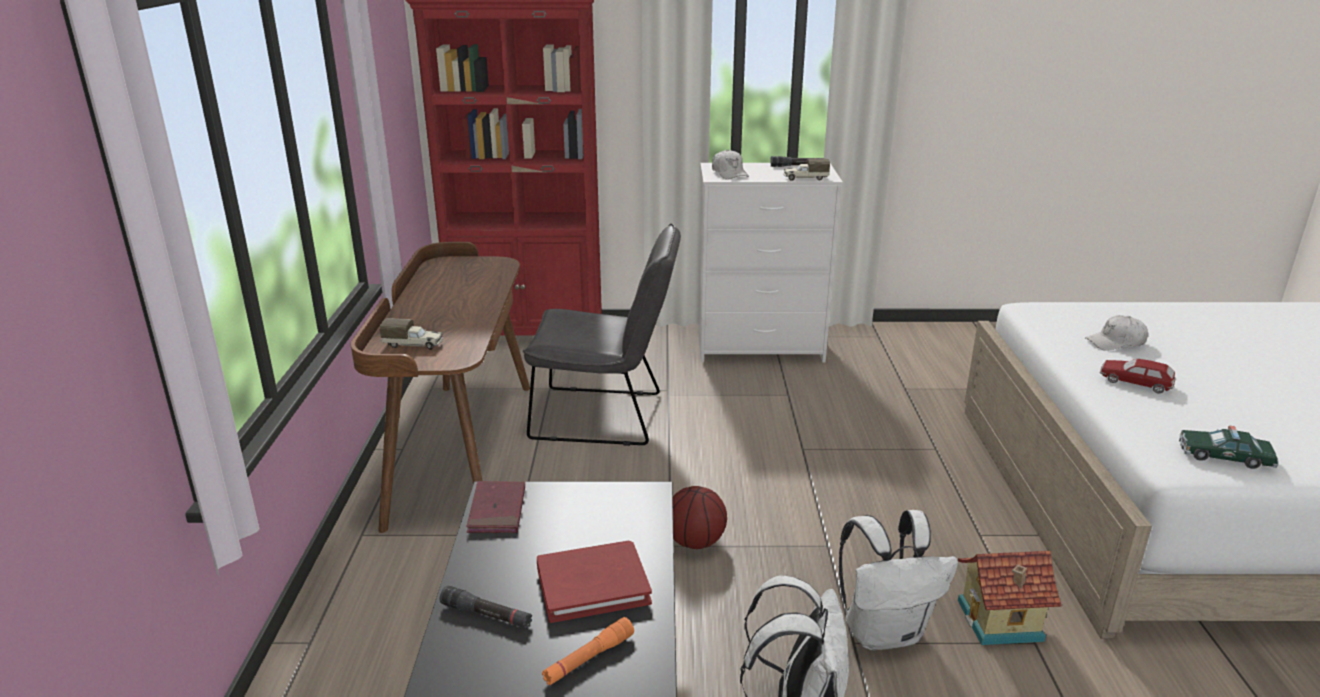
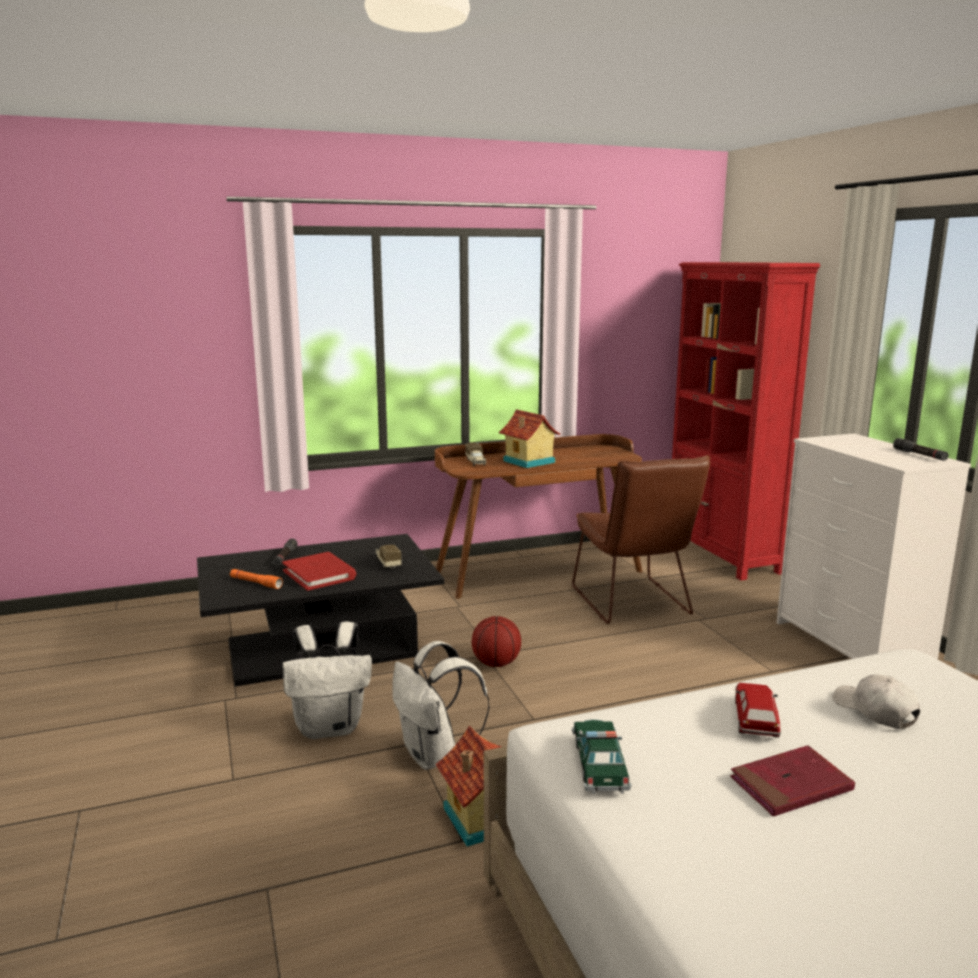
camera: 70 degrees right, 10 degrees down
red book [466,481,525,533] -> red book moved to [730,745,855,817]
grey chair [523,224,681,446] -> brown chair [572,455,710,624]
white cap [712,149,749,179] -> none
toy truck [784,158,830,181] -> toy truck moved to [375,544,402,568]
none -> toy house [499,409,560,468]

